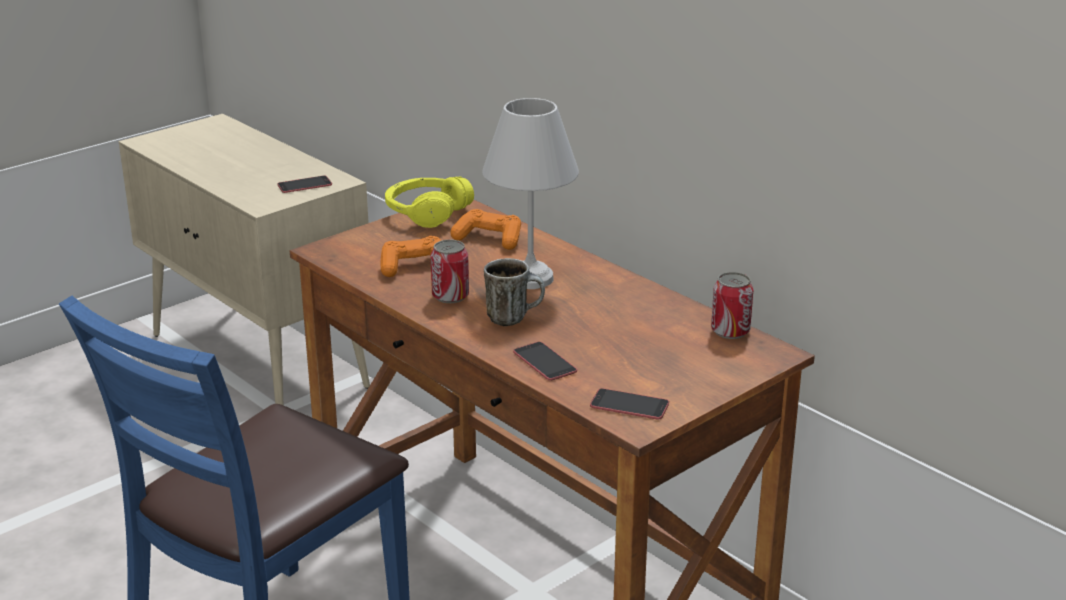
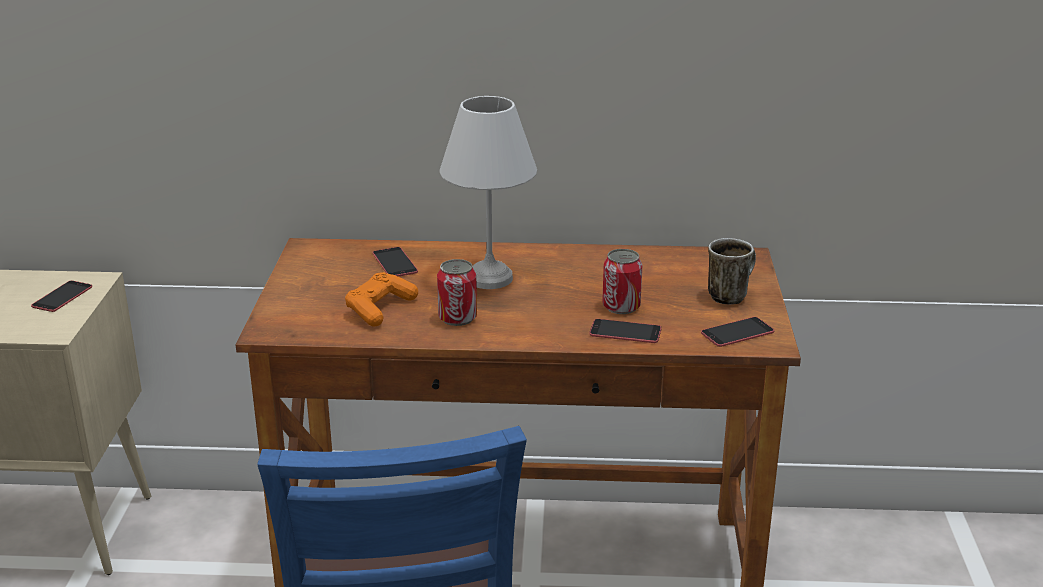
camera: 45 degrees left, 0 degrees up
yellow headphones [385,176,474,228] -> none
orange game controller [450,209,521,250] -> phone [372,247,418,277]
mug [484,258,545,326] -> mug moved to [708,238,756,305]
can [711,272,753,339] -> can moved to [602,249,643,314]

